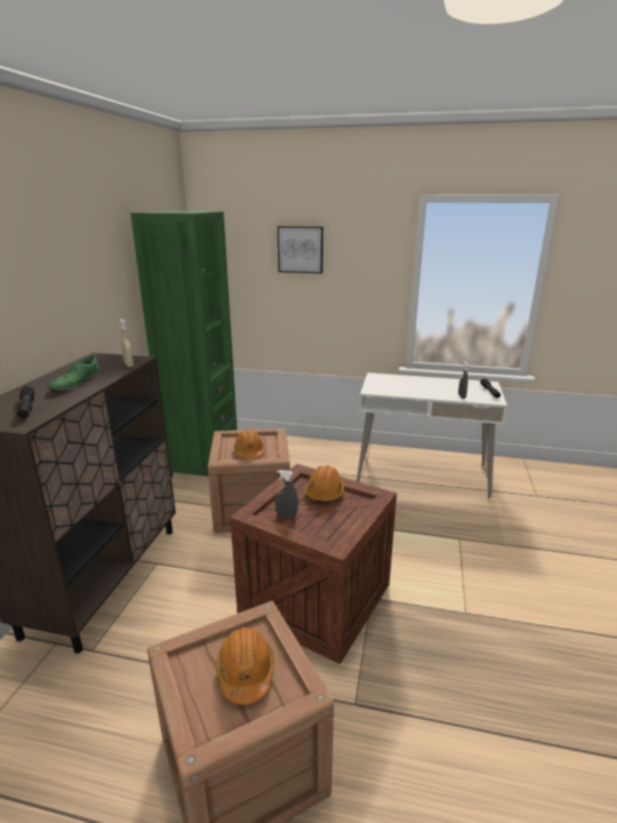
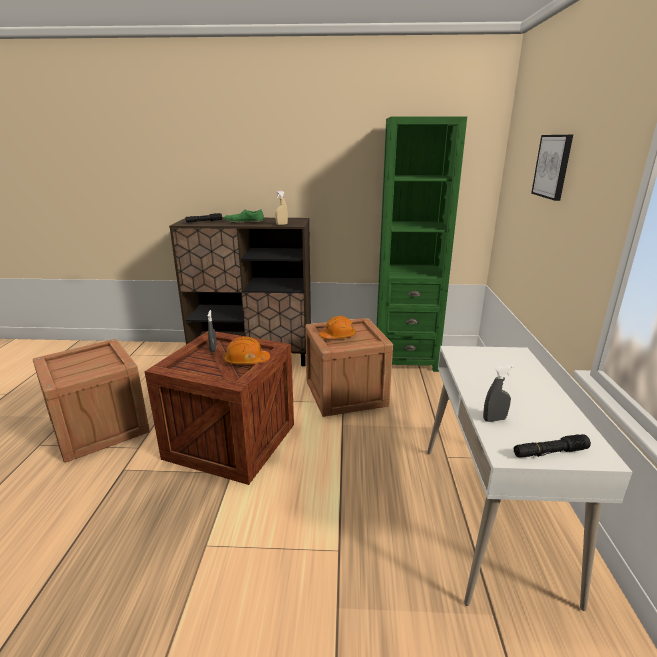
camera: 80 degrees right, 0 degrees up
orange hard hat [216,628,274,705] -> none

